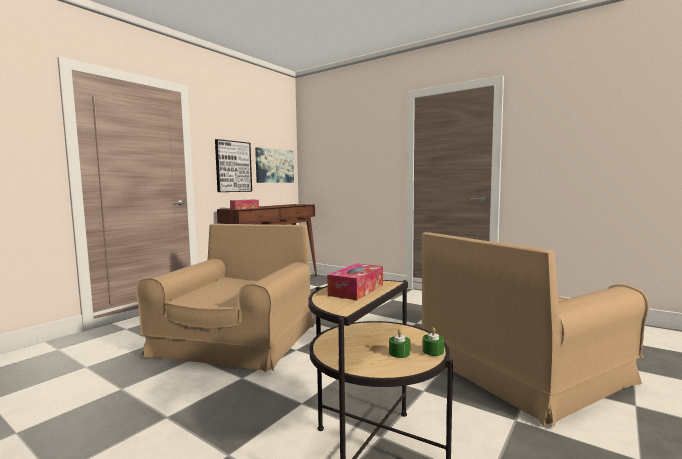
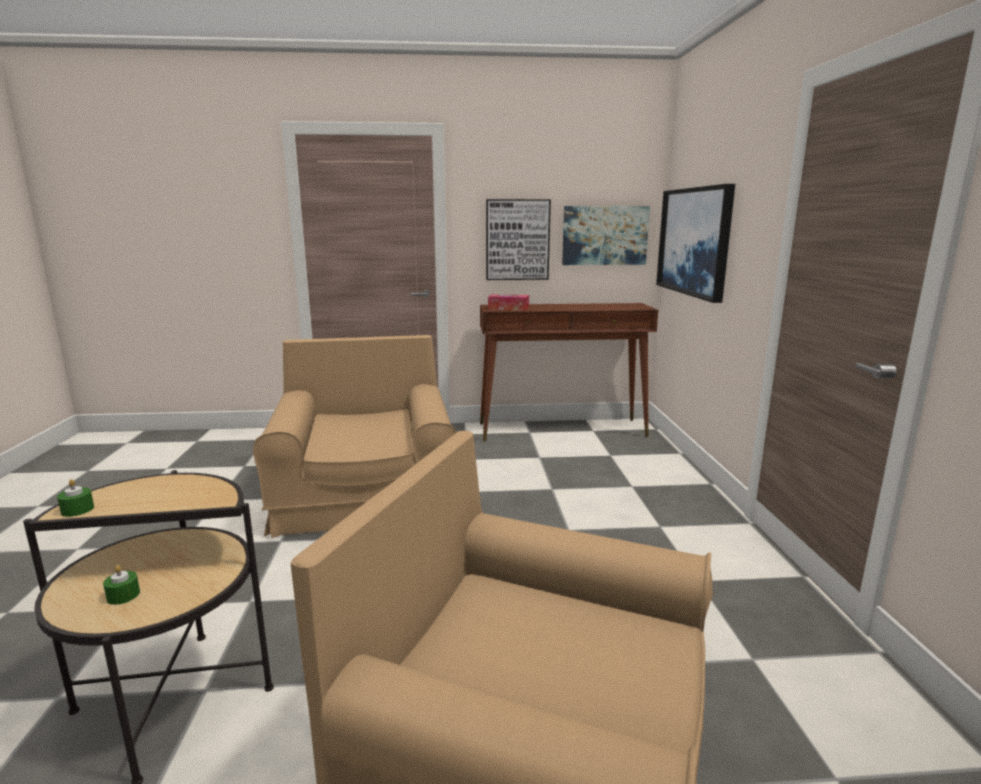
camera: 50 degrees right, 10 degrees up
brown armchair [136,224,315,372] -> brown armchair turned 75 degrees counterclockwise [253,335,457,538]
tissue box [327,263,383,300] -> none
green candle [423,327,444,356] -> green candle moved to [57,479,94,517]
none -> picture [656,184,735,303]

